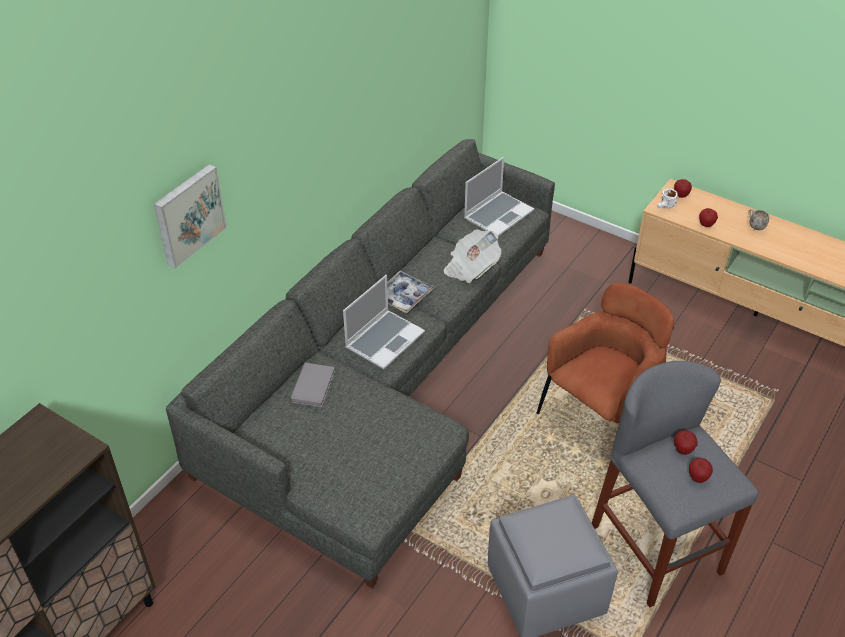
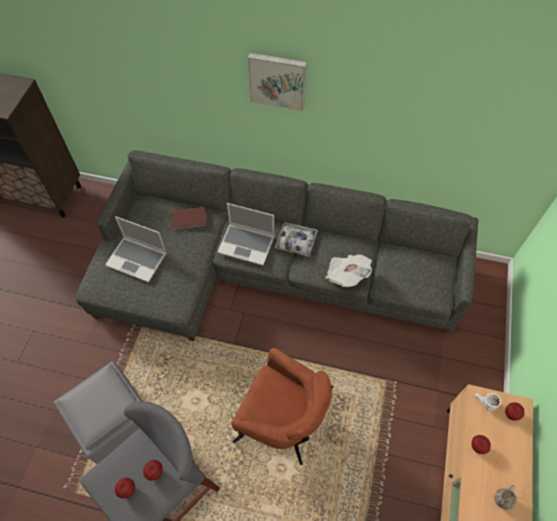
camera: 70 degrees right, 15 degrees up
picture [154,164,227,269] -> picture moved to [248,53,307,111]
grey book [290,363,335,407] -> brown book [171,207,207,231]
laptop [464,157,534,236] -> laptop moved to [105,216,167,283]

